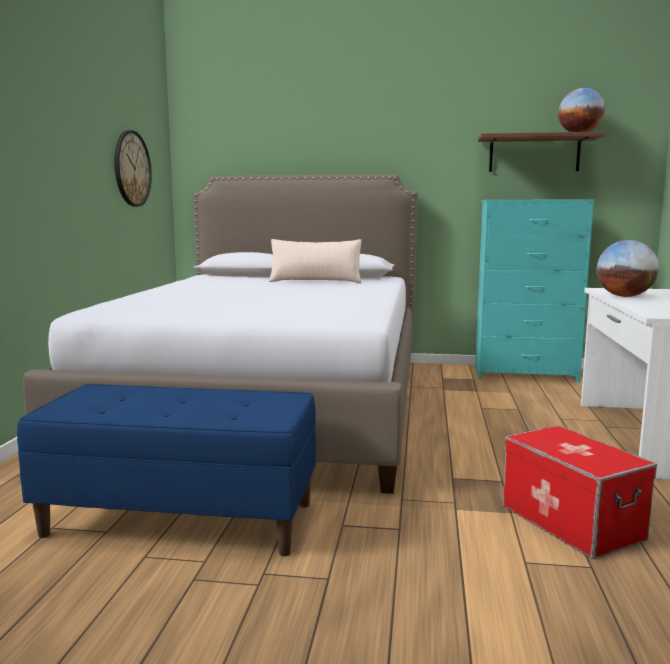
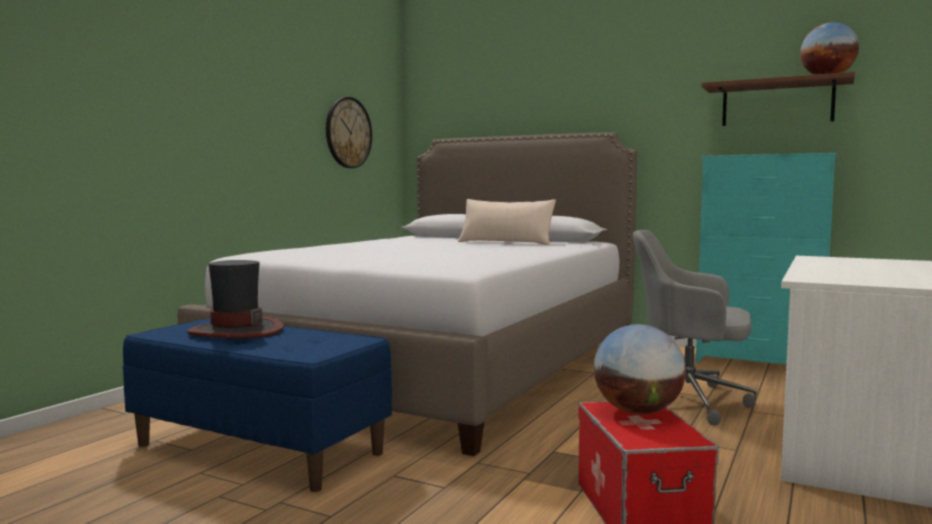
camera: 20 degrees right, 5 degrees down
globe [597,240,659,297] -> globe moved to [594,324,686,415]
none -> hat [187,260,284,338]
none -> grey office chair [633,230,757,425]

